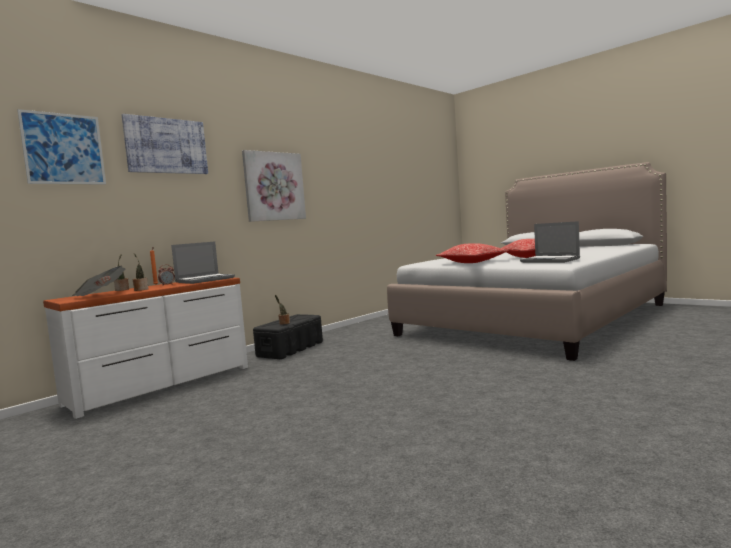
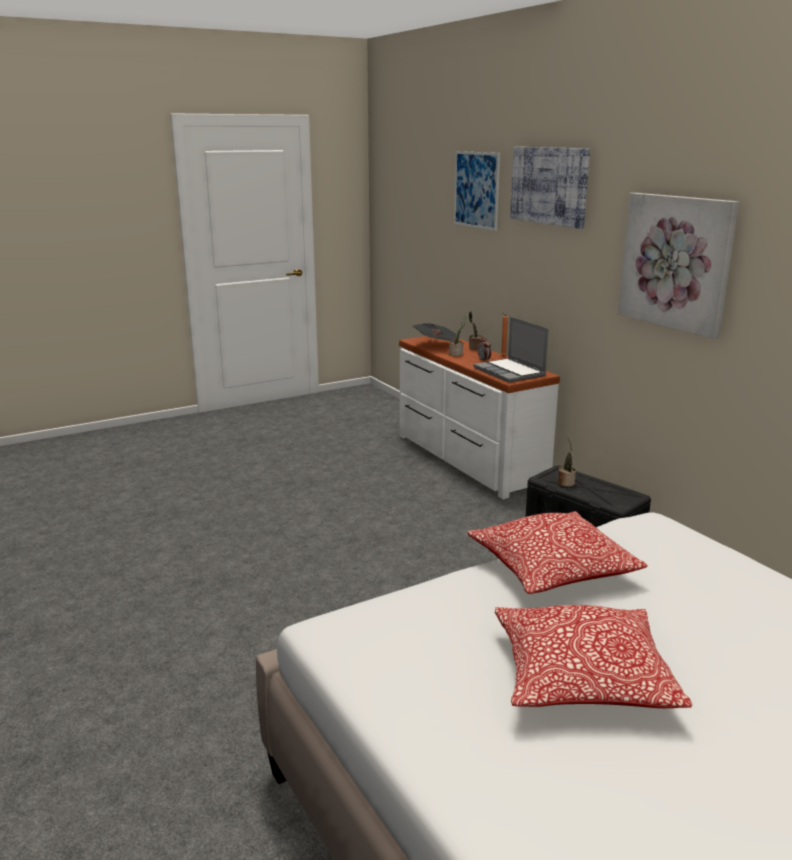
camera: 105 degrees right, 15 degrees up
laptop [520,221,580,263] -> none

